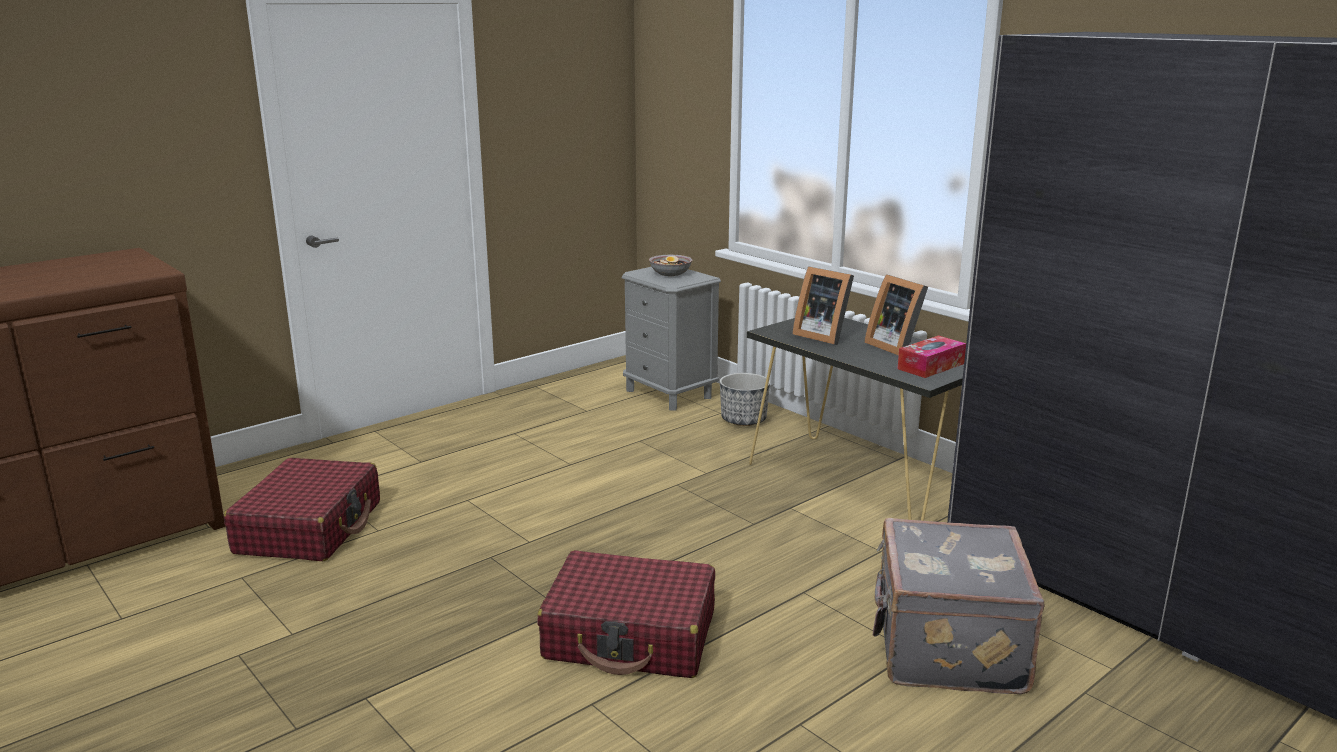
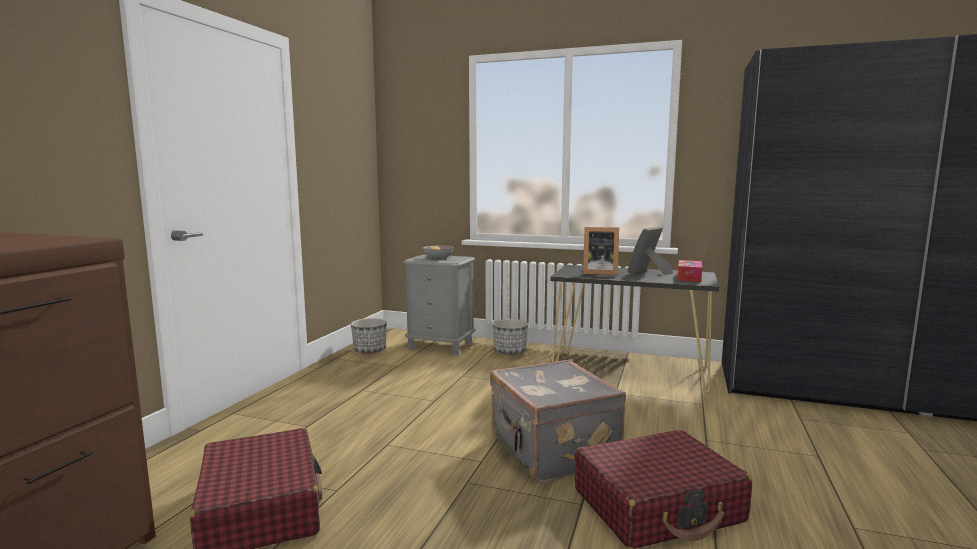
camera: 30 degrees left, 10 degrees down
picture frame [864,274,928,356] -> picture frame turned 105 degrees clockwise [628,226,673,275]
grey suitcase [873,518,1045,694] -> grey suitcase moved to [490,360,626,484]
none -> planter [351,318,387,354]

